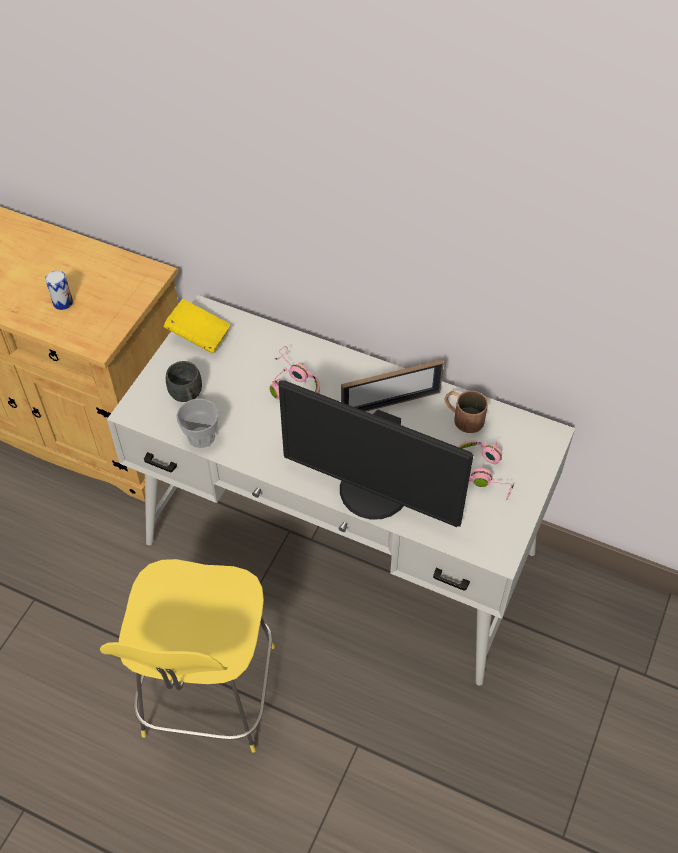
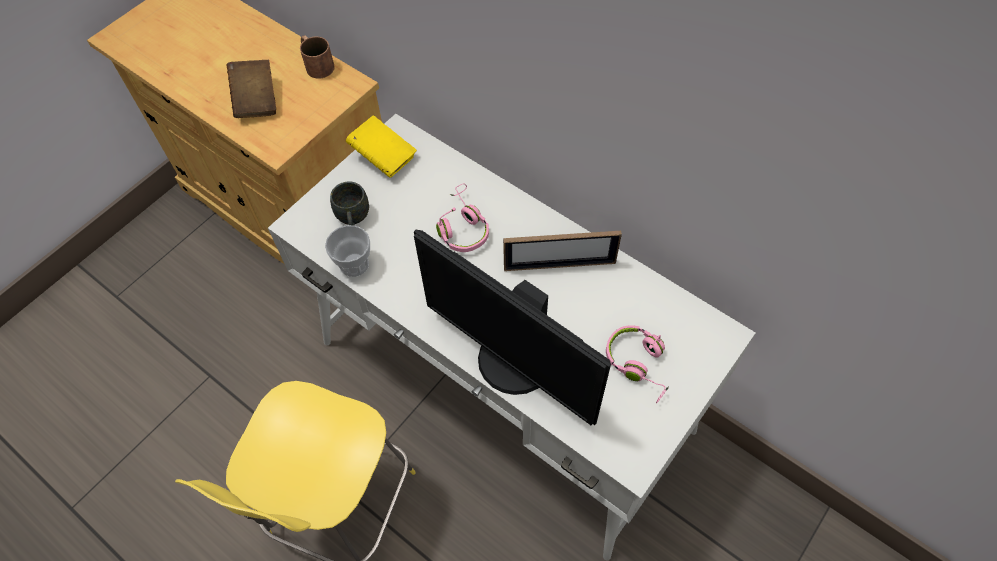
camera: 15 degrees right, 5 degrees up
can [45,270,73,310] -> brown book [227,60,276,118]
brown mug [445,391,488,433] -> brown mug moved to [300,35,335,79]

